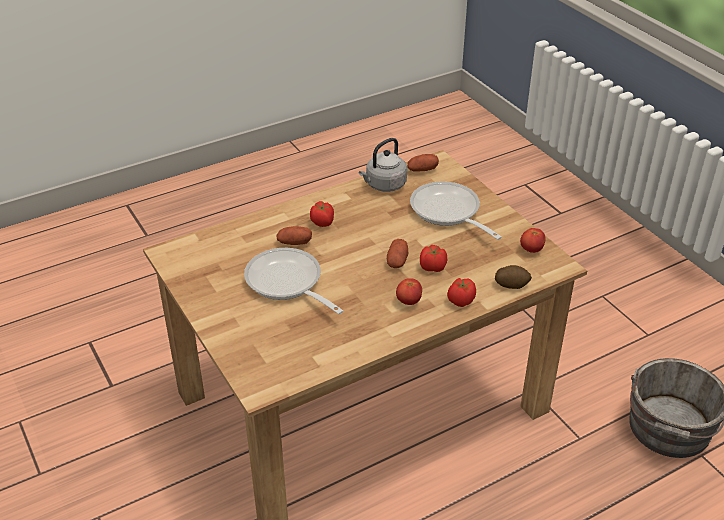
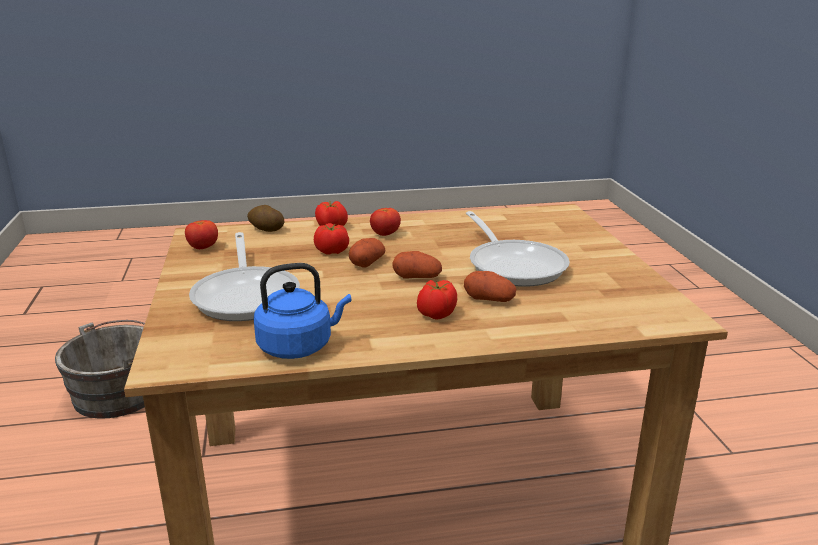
camera: 160 degrees left, 15 degrees down
grey kettle [359,138,407,192] -> blue kettle [254,263,351,359]
potato [407,154,439,172] -> potato moved to [392,251,442,279]

